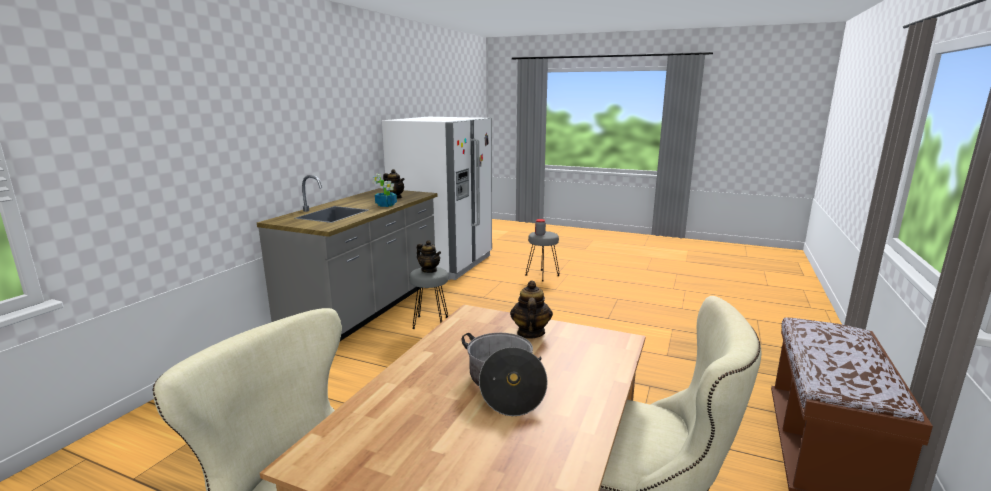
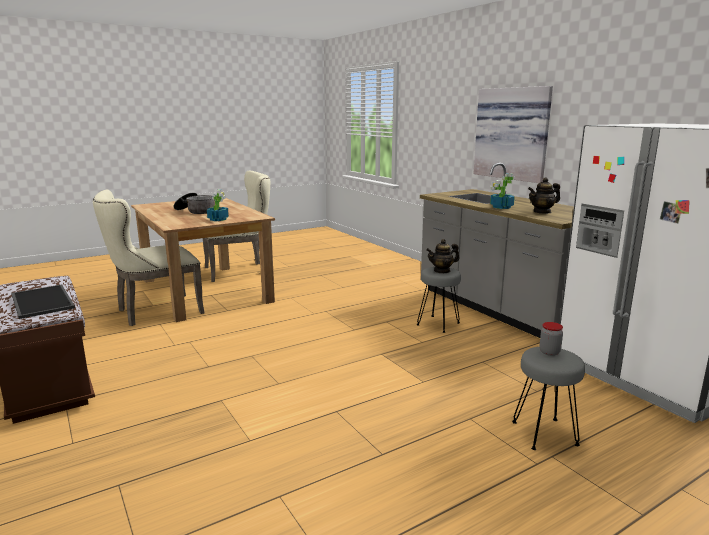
camera: 125 degrees right, 0 degrees up
teapot [510,281,553,339] -> potted plant [207,189,229,221]
none -> tray [11,284,75,319]
none -> picture [473,86,553,183]

